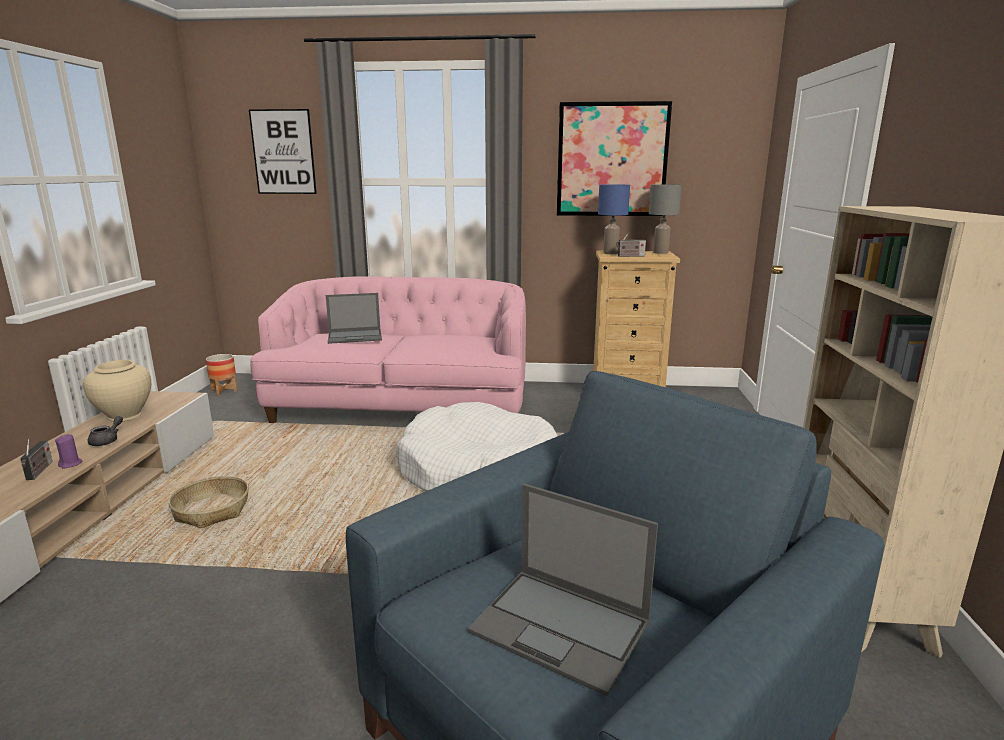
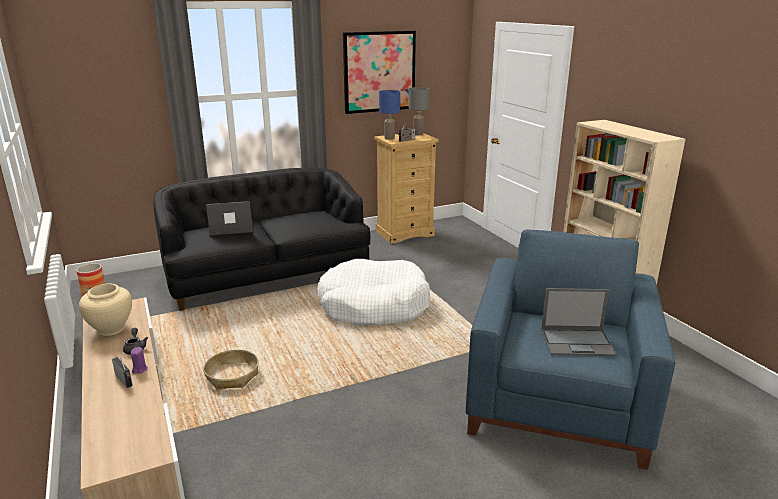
camera: 30 degrees left, 5 degrees up
picture [249,109,317,194] -> none
pink sofa [250,276,526,423] -> black sofa [153,168,370,311]
laptop [326,293,382,344] -> laptop turned 150 degrees counterclockwise [206,201,253,236]

